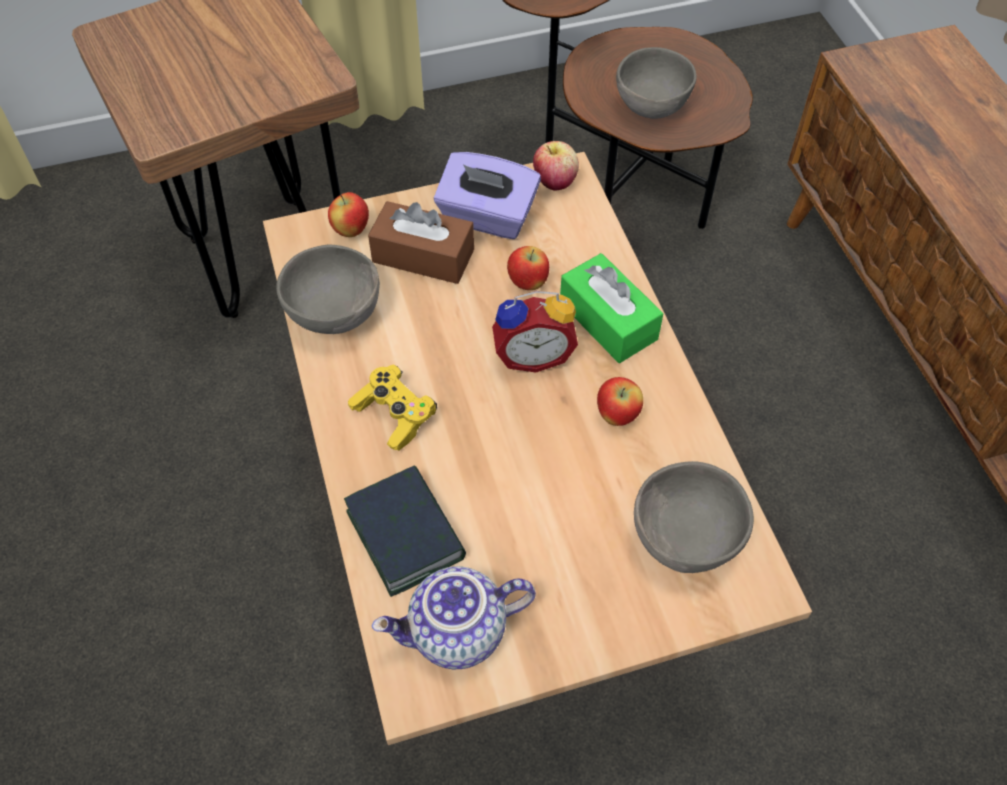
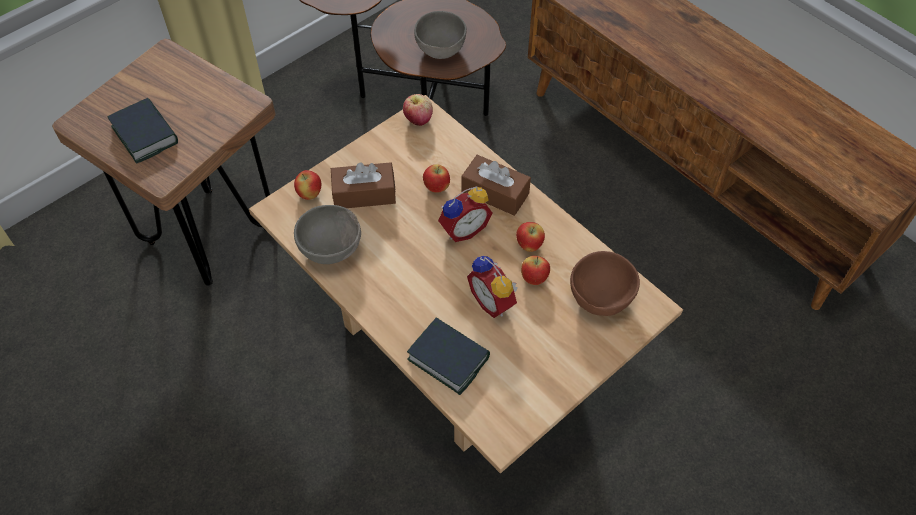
camera: 25 degrees left, 0 degrees up
yellow game controller [348,365,437,451] -> none
teapot [372,566,536,669] -> none
purple tissue box [434,152,541,239] -> none
green tissue box [560,253,663,363] -> brown tissue box [461,155,531,216]
grey bowl [634,461,754,573] -> brown bowl [570,251,640,316]
none -> book [107,98,178,164]
none -> alarm clock [467,256,518,318]
none -> apple [521,256,550,285]

